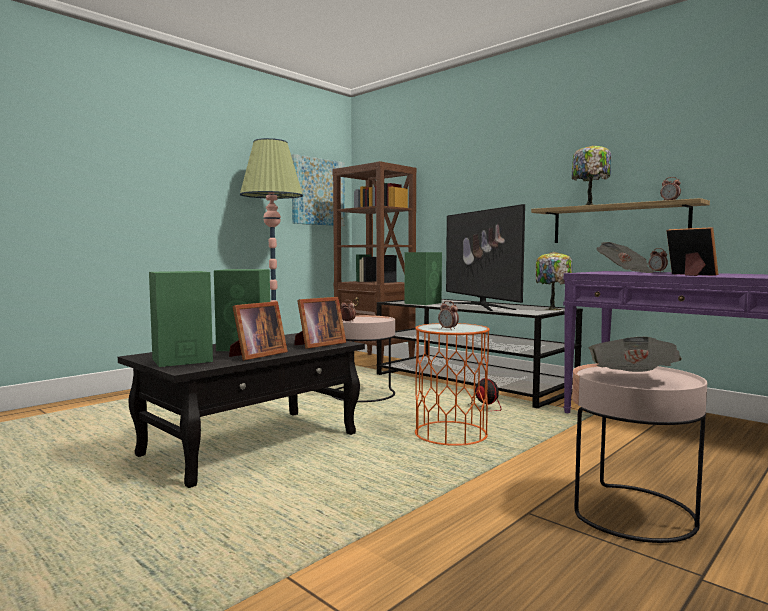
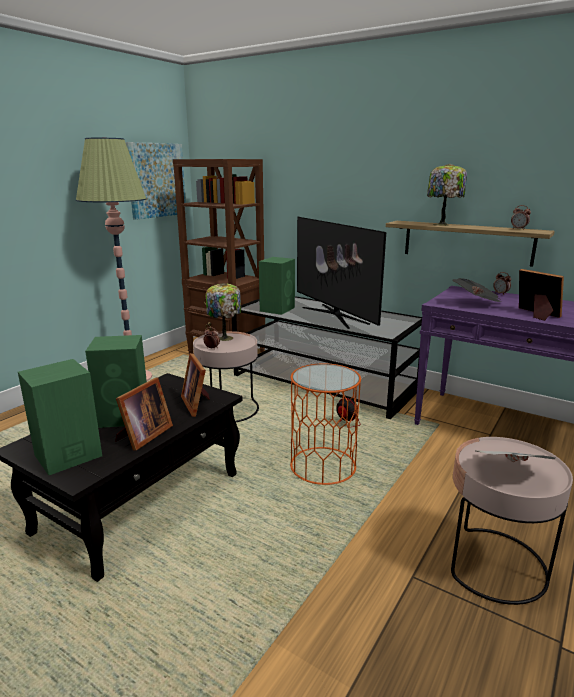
camera: 10 degrees left, 15 degrees up
picture frame [294,297,346,349] -> picture frame turned 120 degrees clockwise [181,353,210,417]
alarm clock [438,301,459,330] -> none
table lamp [536,252,572,310] -> table lamp moved to [206,283,241,341]

